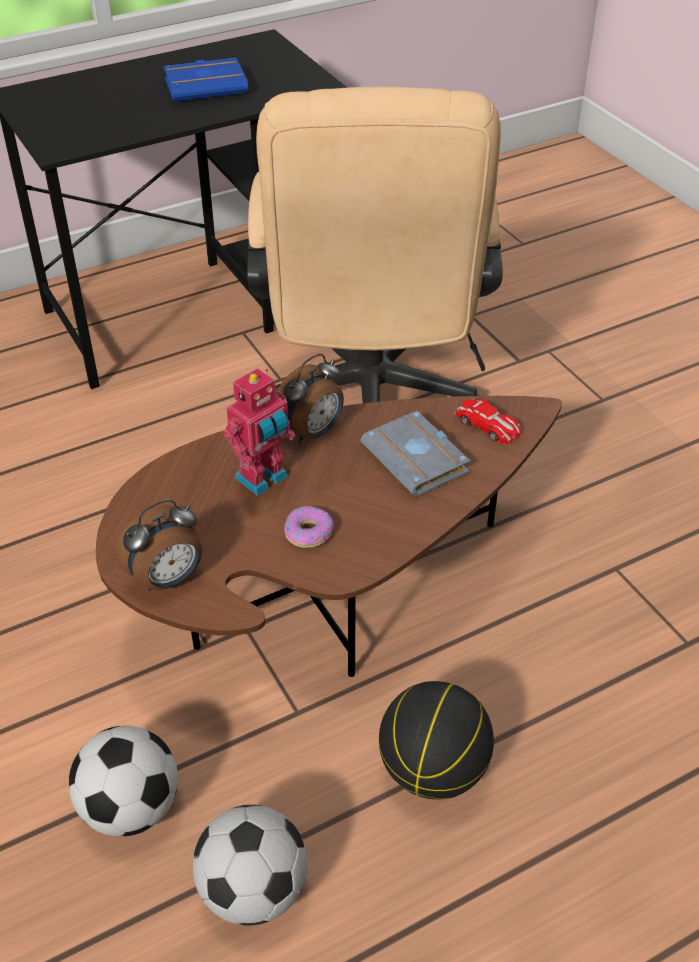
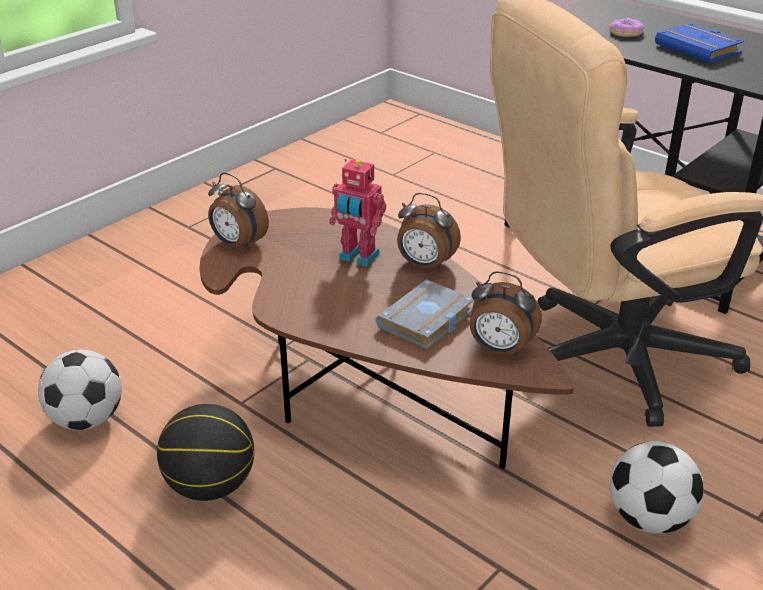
camera: 70 degrees right, 10 degrees down
football [69,726,178,836] -> football moved to [610,441,704,534]
donut [284,506,334,548] -> donut moved to [609,18,644,37]
toy car [454,398,521,444] -> alarm clock [470,271,542,356]

